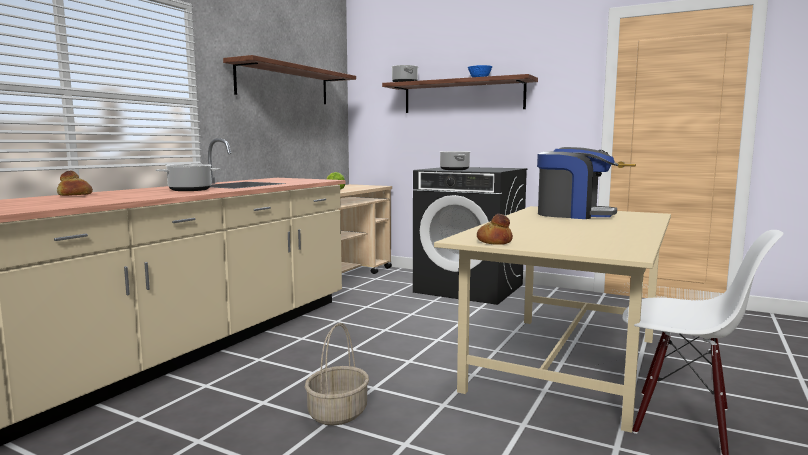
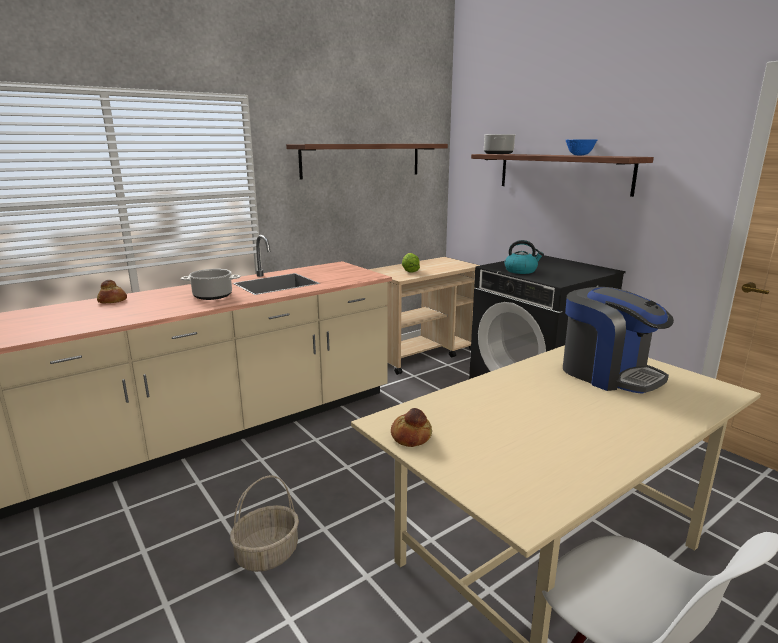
camera: 25 degrees right, 10 degrees up
cooking pot [440,151,470,170] -> kettle [504,240,544,274]

